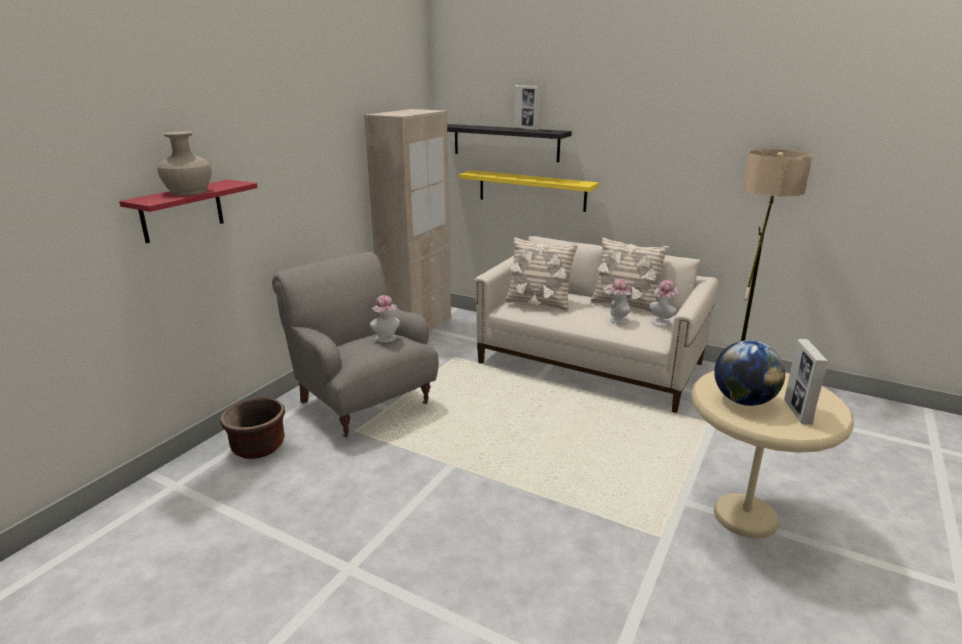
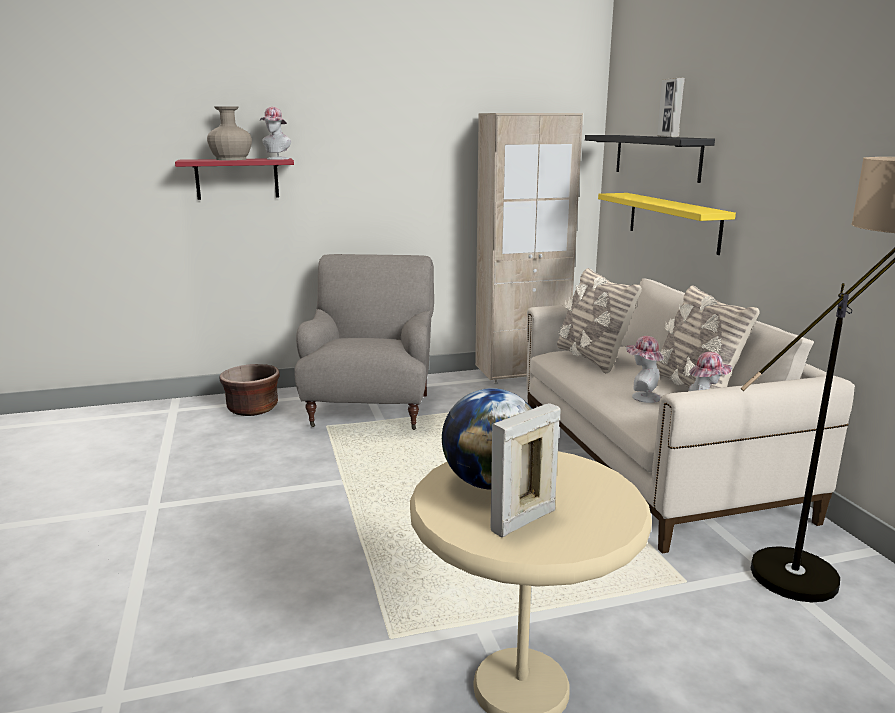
camera: 45 degrees right, 5 degrees down
hat [370,295,400,343] -> hat moved to [260,107,291,160]

